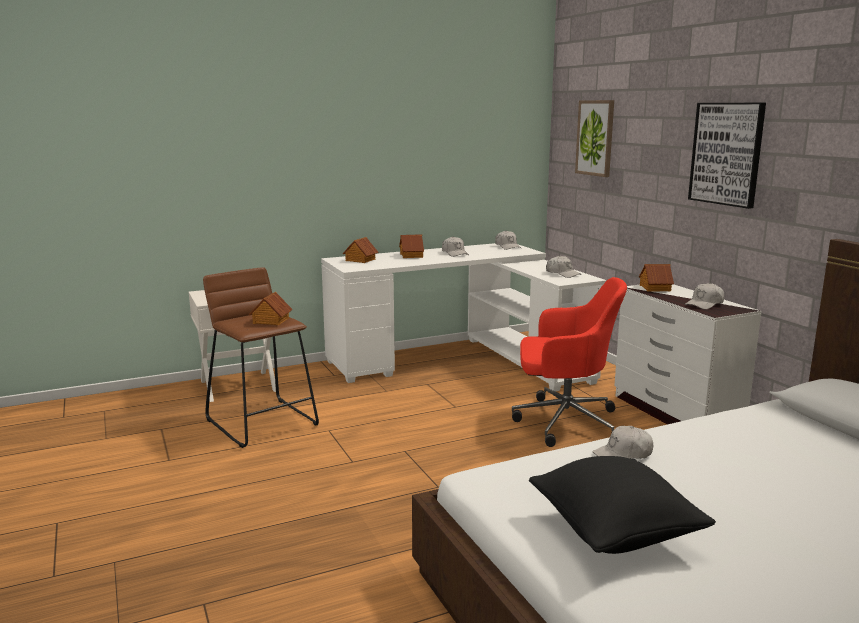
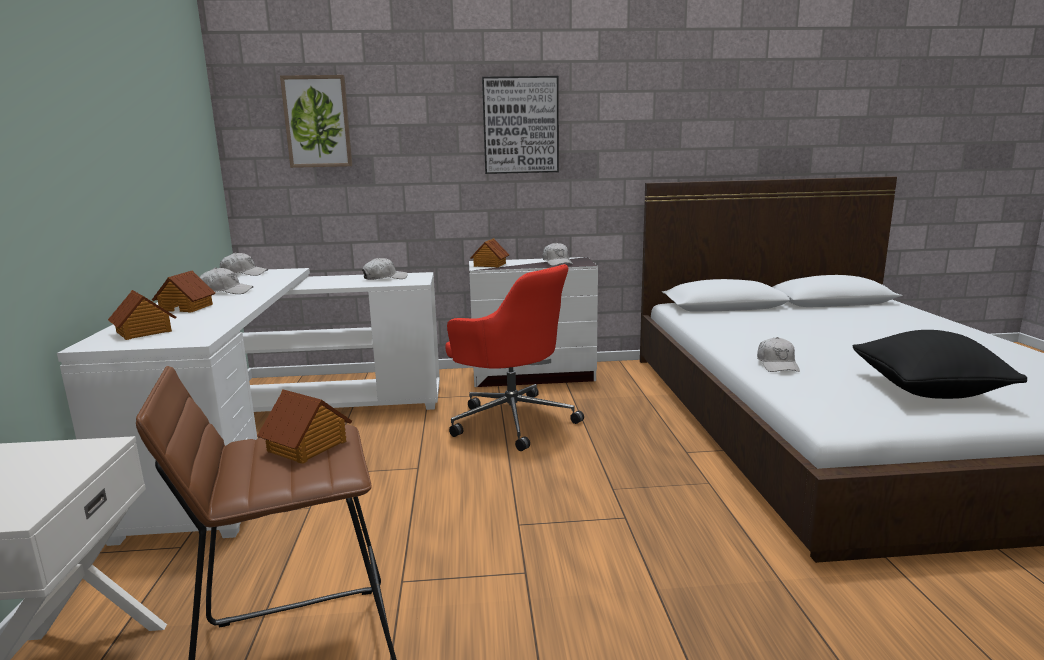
camera: 70 degrees left, 0 degrees up
red office chair [512,277,627,447] -> red office chair turned 105 degrees clockwise [445,264,584,451]

